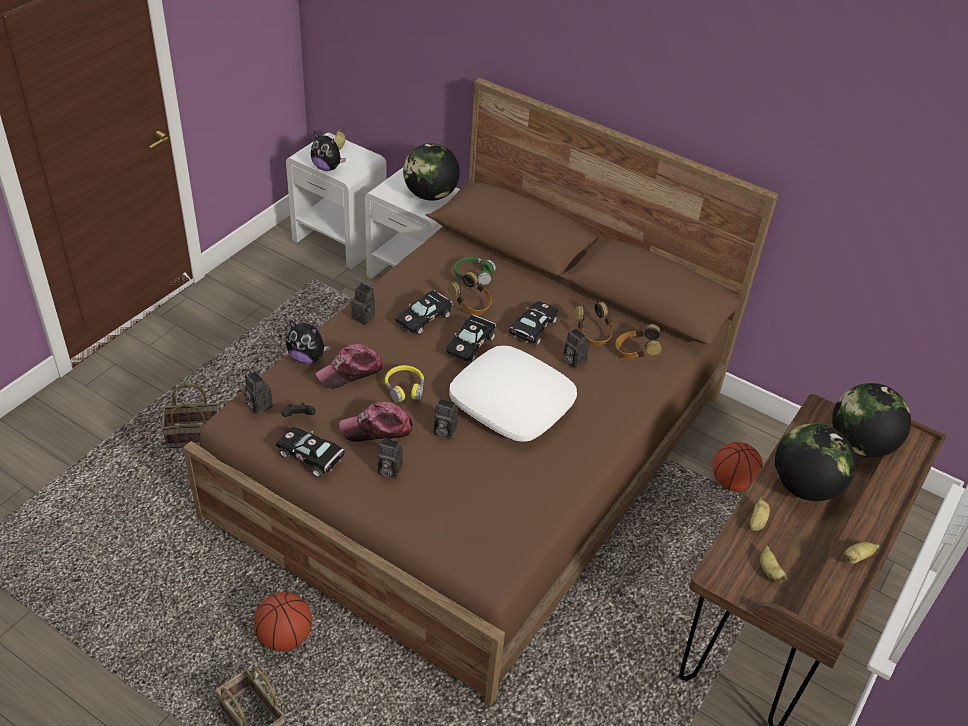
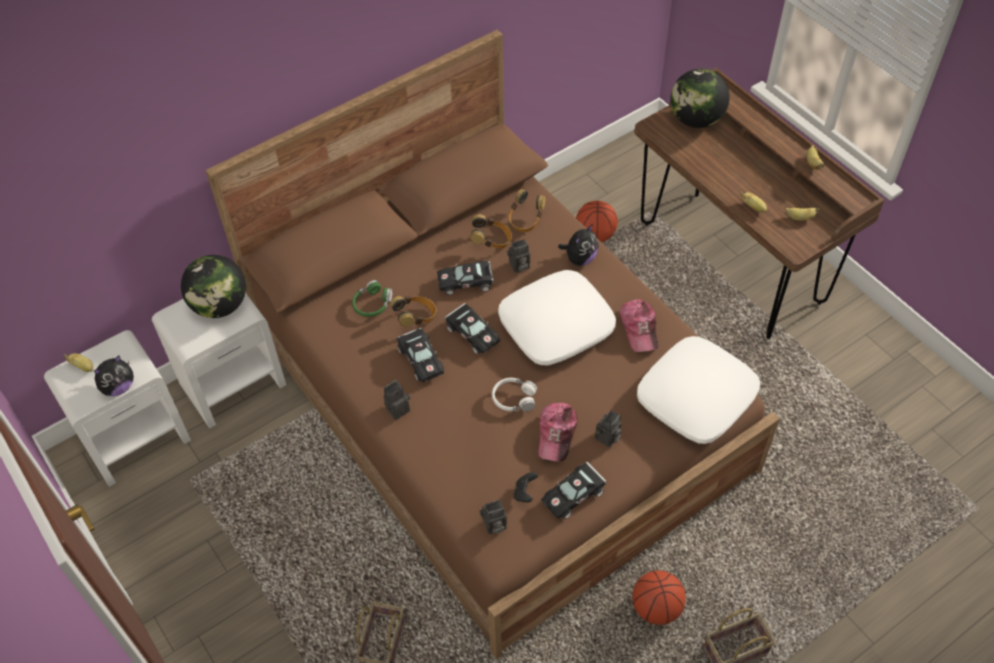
camera: 65 degrees left, 10 degrees up
plush toy [286,320,331,364] -> plush toy moved to [558,224,599,266]
cap [315,344,384,389] -> cap moved to [620,299,658,352]
yellow headphones [385,365,424,403] -> white headphones [492,378,538,412]
camera [434,398,458,439] -> none
black toy car [509,301,558,345] -> black toy car turned 60 degrees counterclockwise [437,261,494,295]
globe [775,423,856,501] -> none
none -> white pillow [637,336,760,444]

